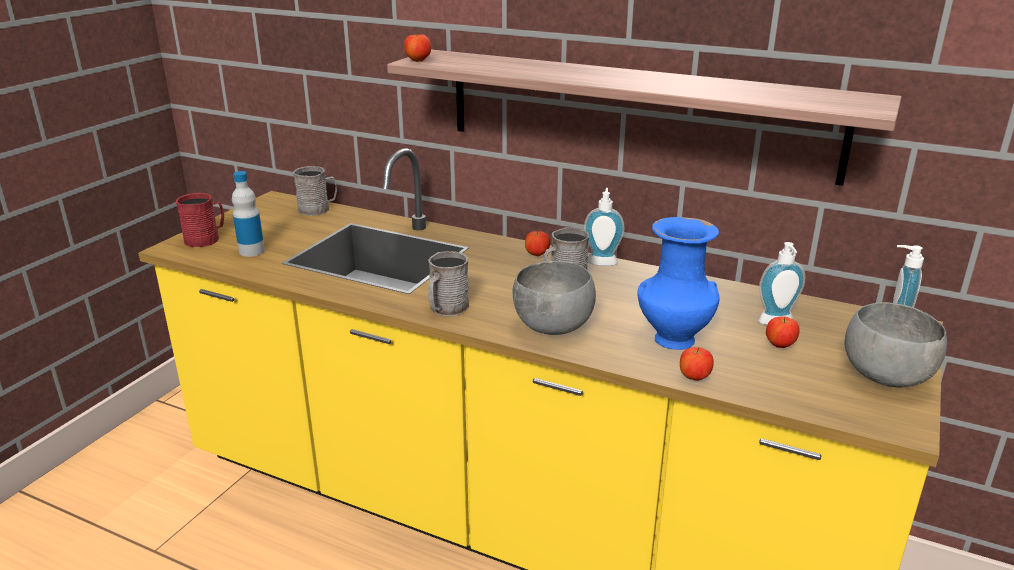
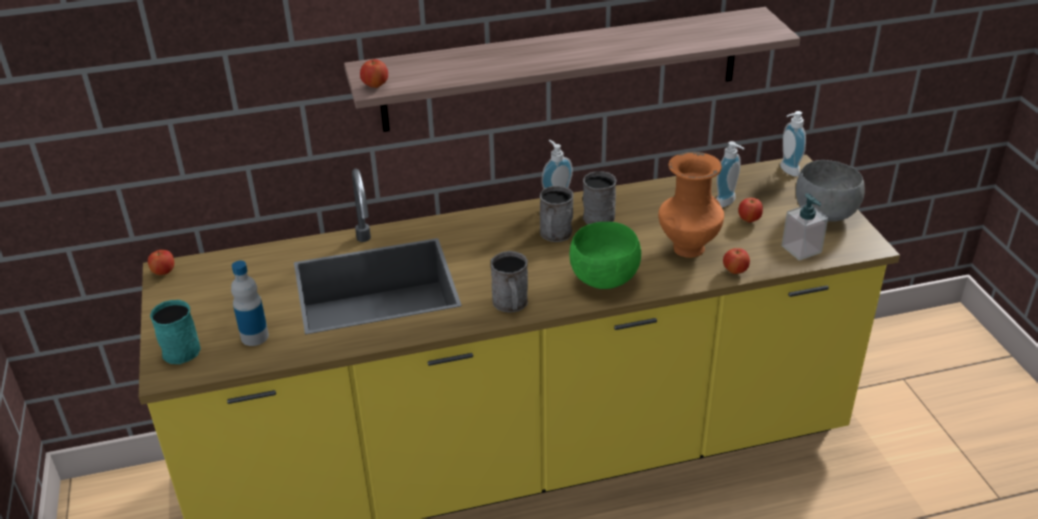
camera: 40 degrees left, 10 degrees up
red mug [176,193,224,247] -> turquoise mug [150,300,201,364]
grey mug [293,166,337,216] -> grey mug moved to [583,171,617,224]
grey bowl [513,261,596,335] -> green bowl [570,222,641,289]
apple [525,231,550,256] -> apple moved to [148,250,174,275]
blue vase [637,217,720,350] -> orange vase [658,152,724,258]
none -> soap dispenser [781,193,828,261]

